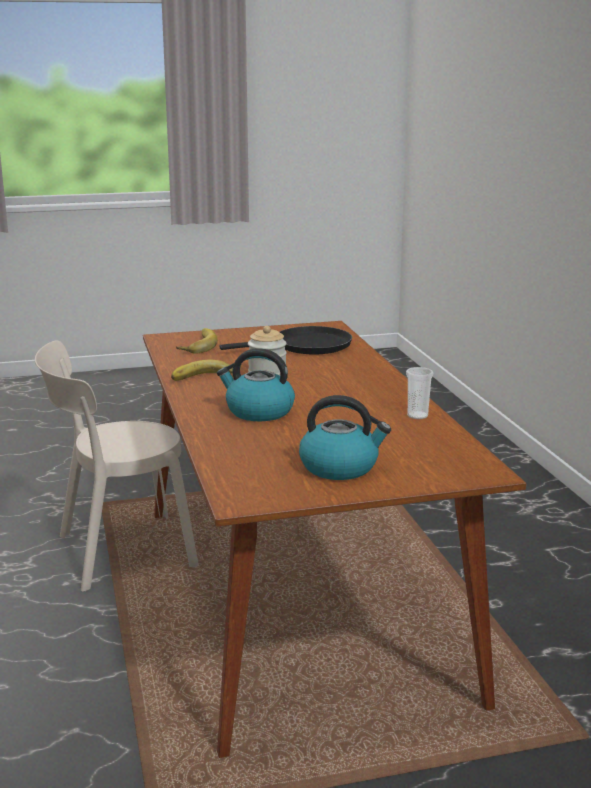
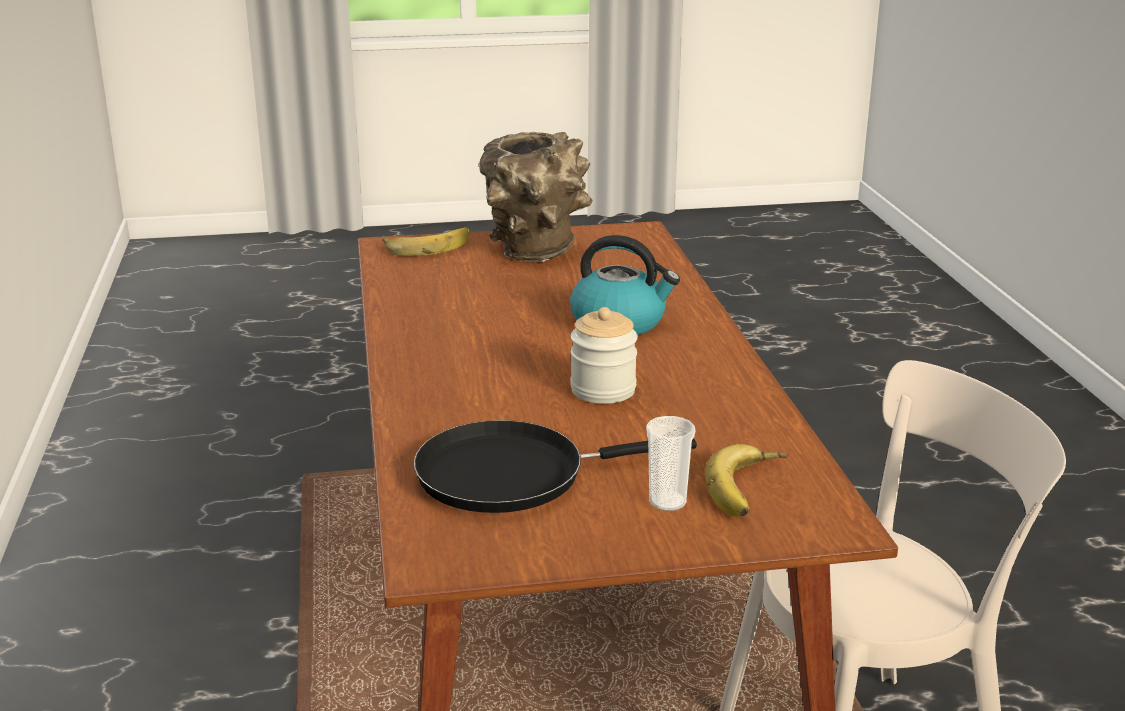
camera: 175 degrees left, 5 degrees up
banana [171,359,233,381] -> banana moved to [382,227,469,256]
kettle [299,395,391,480] -> brown vase [479,132,593,262]
cup [406,367,433,419] -> cup moved to [646,416,696,511]

